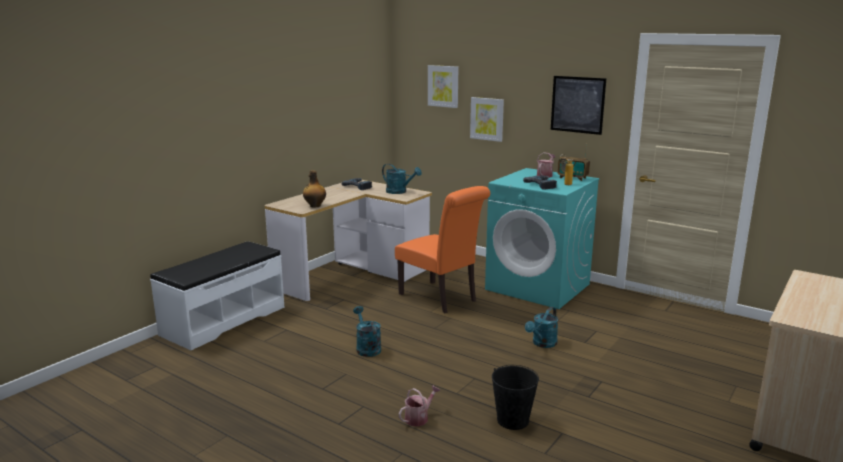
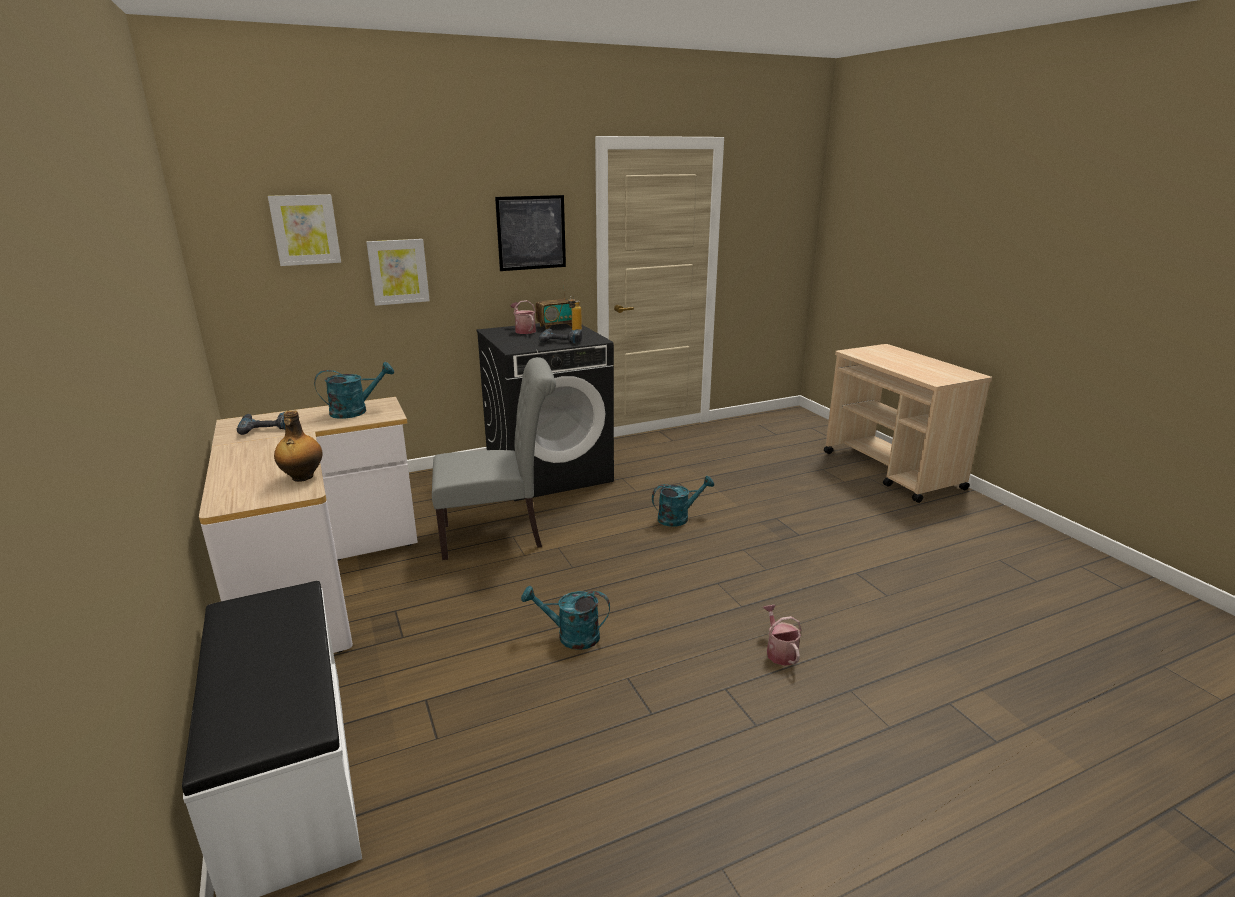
camera: 60 degrees left, 5 degrees up
orange chair [395,186,490,313] -> grey chair [432,357,556,560]
turquoise washing machine [485,168,600,309] -> black washing machine [476,323,614,501]
black bucket [492,365,539,430] -> none
turquoise watering can [525,307,558,348] -> turquoise watering can turned 90 degrees counterclockwise [652,476,714,527]

